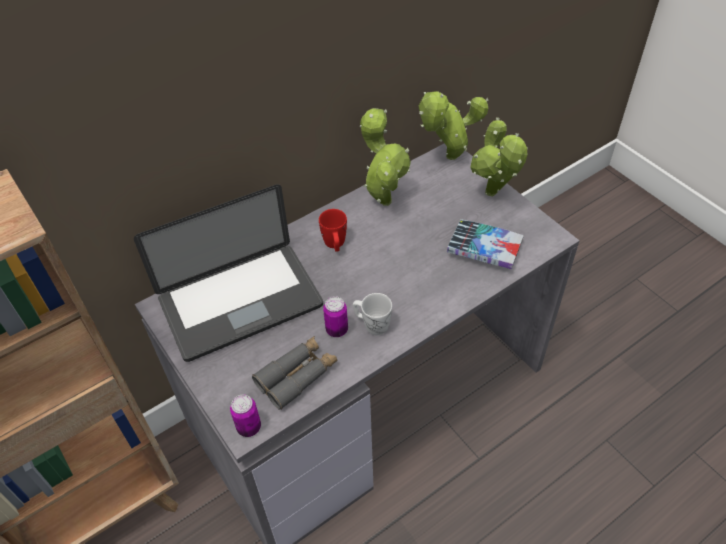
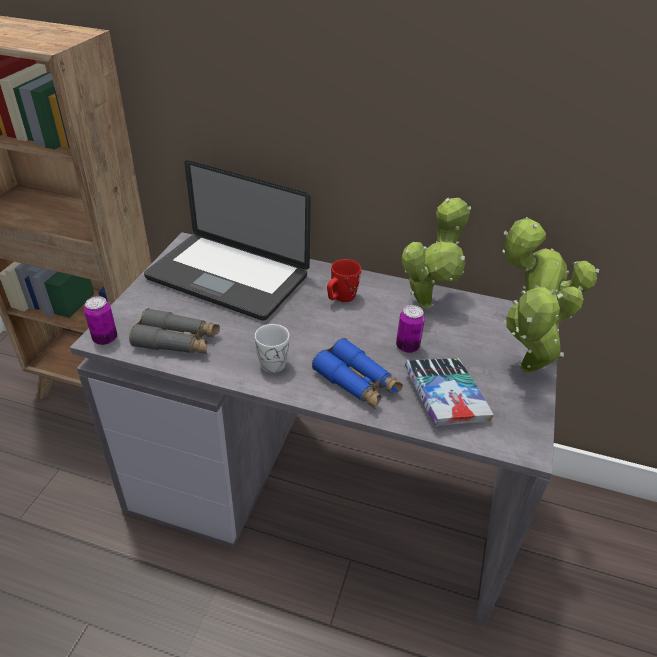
camera: 50 degrees right, 10 degrees down
can [323,296,348,337] -> can moved to [396,305,425,353]
none -> blue binoculars [312,338,403,409]

